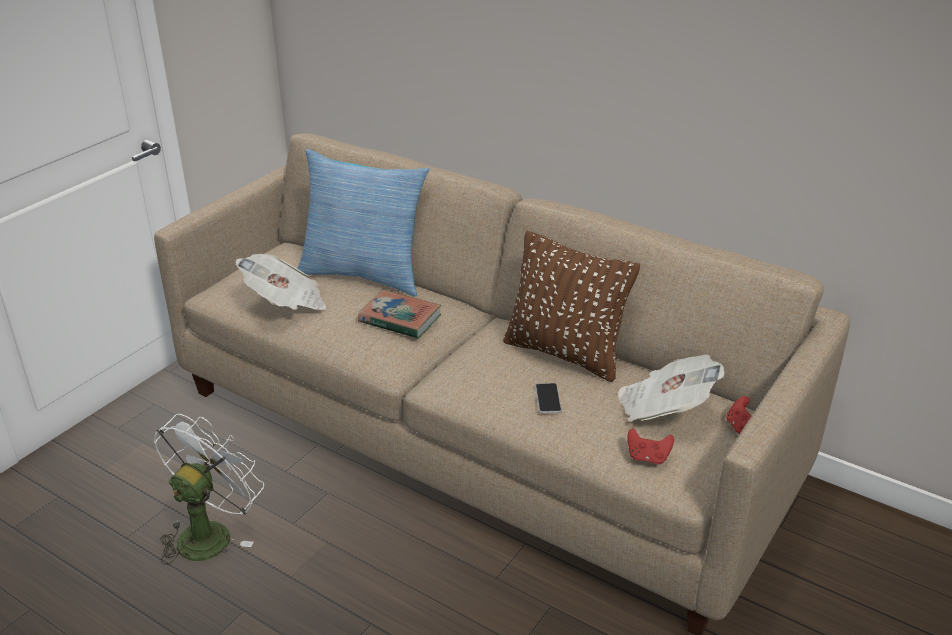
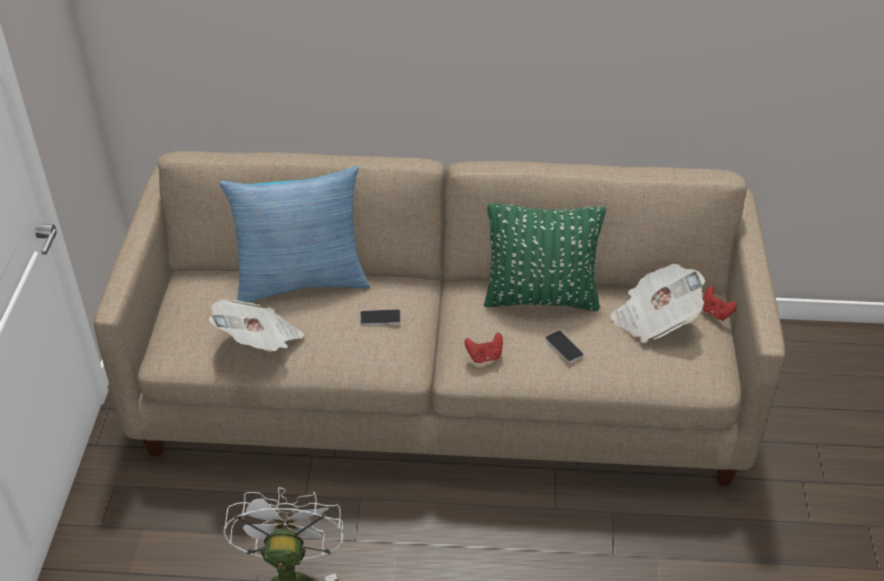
camera: 30 degrees left, 10 degrees up
book [358,290,441,339] -> phone [360,309,401,325]
brown pillow [503,231,640,382] -> green pillow [484,203,606,311]
red game controller [628,428,674,464] -> red game controller moved to [465,333,503,363]

